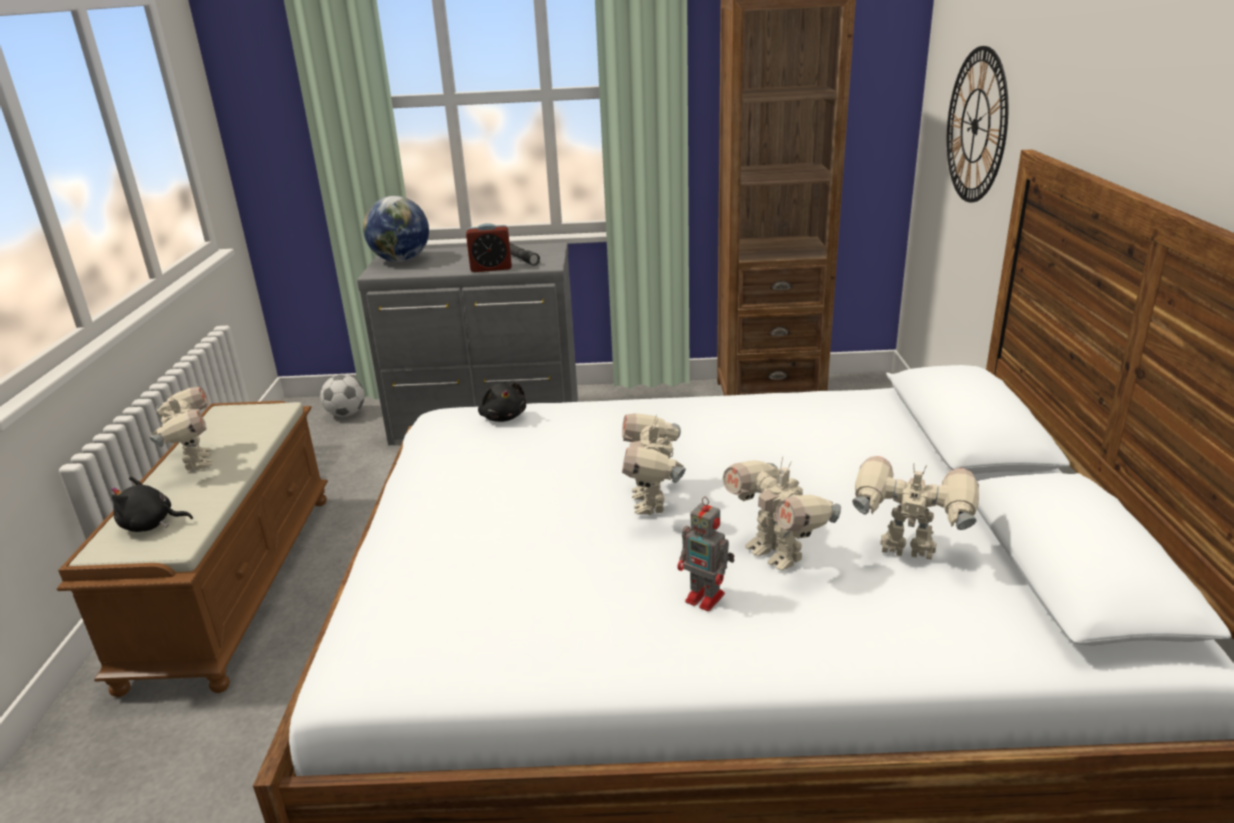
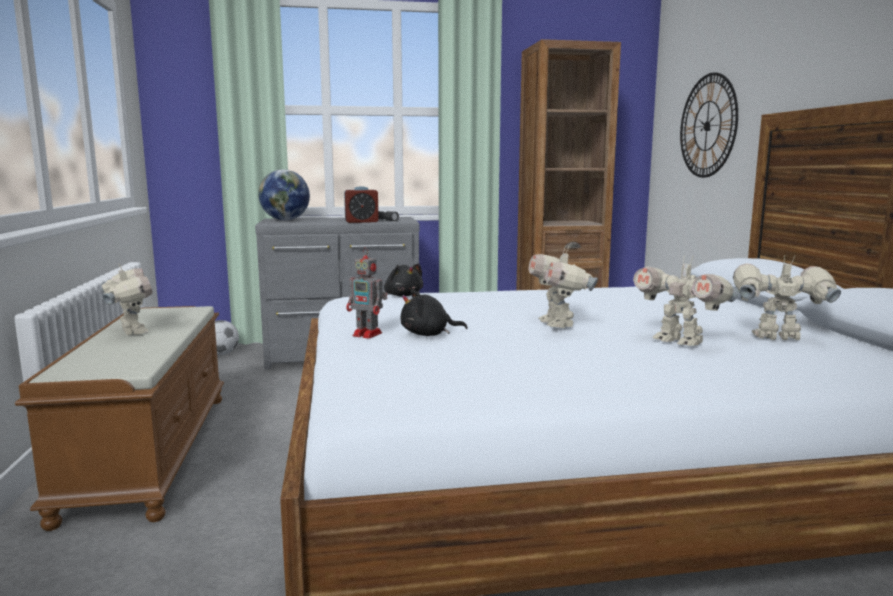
camera: 10 degrees left, 15 degrees down
black plush toy [111,477,193,532] -> black plush toy moved to [401,290,468,336]
toy robot [677,497,735,611] -> toy robot moved to [346,248,387,339]

